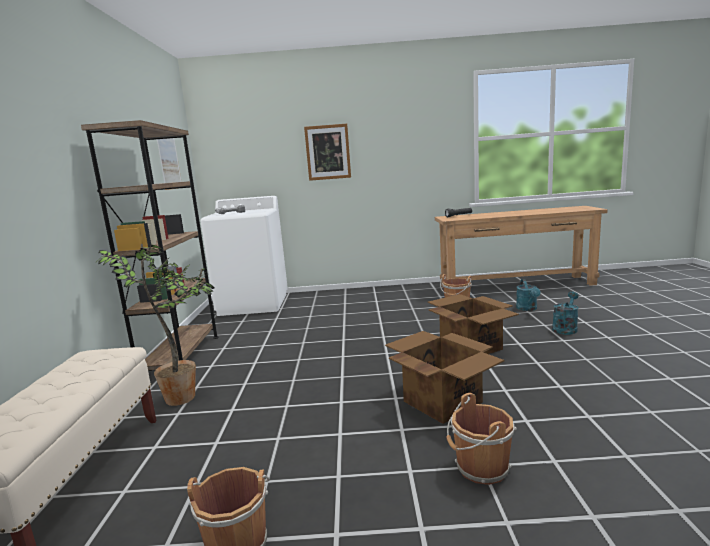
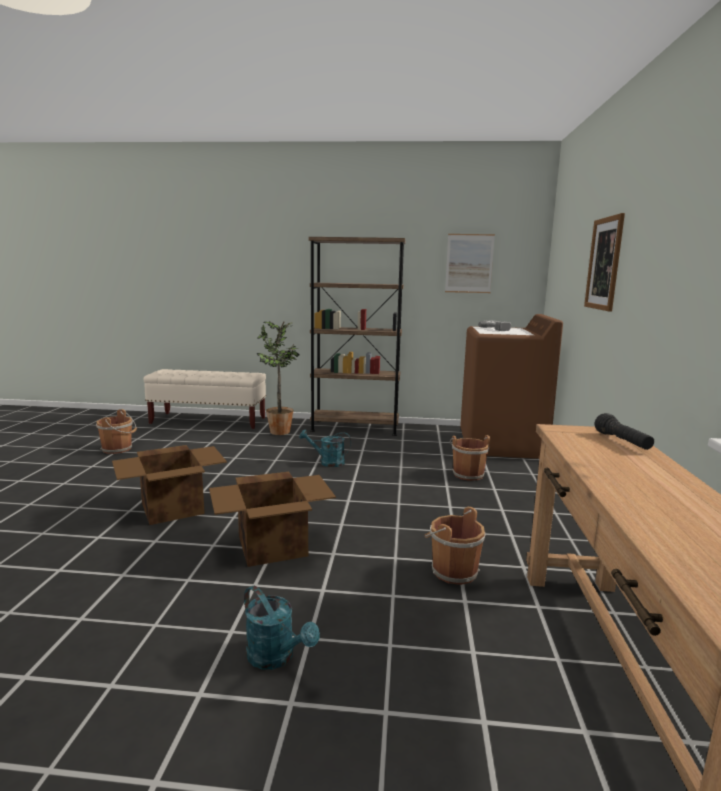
camera: 95 degrees right, 0 degrees up
white washing machine [200,196,288,316] -> brown washing machine [460,314,563,459]
brown bucket [446,393,517,485] -> brown bucket moved to [450,435,490,481]
turquoise watering can [516,279,541,311] -> turquoise watering can moved to [299,430,351,467]

